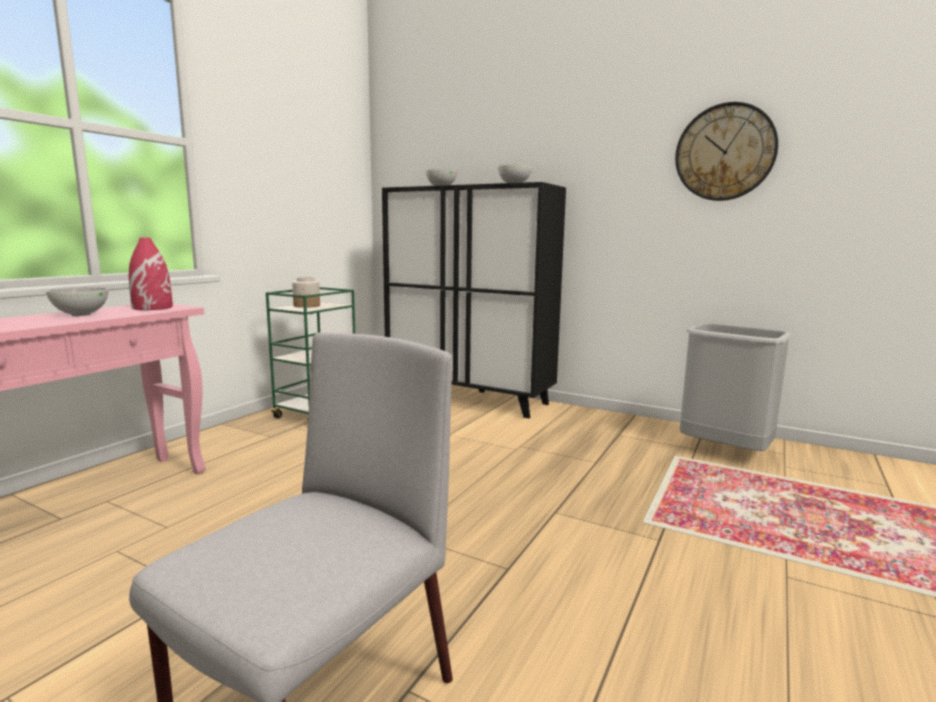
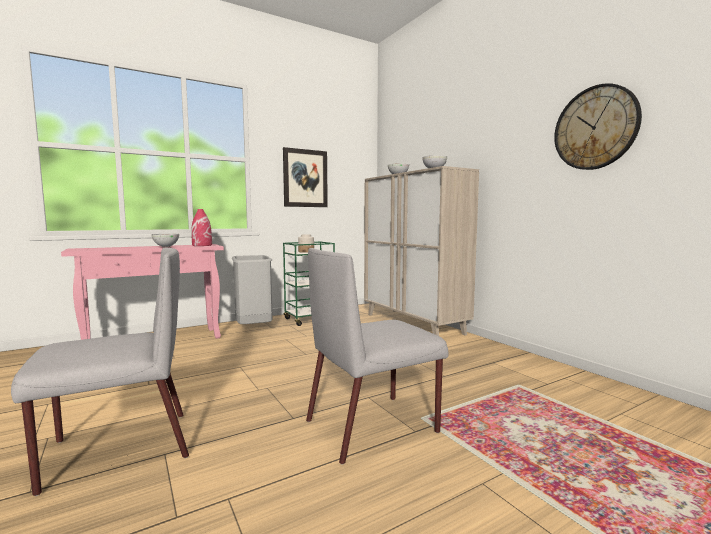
camera: 30 degrees right, 5 degrees down
black cabinet [382,182,566,418] -> beige cabinet [364,166,479,336]
grey trash can [680,323,792,451] -> grey trash can moved to [232,255,273,324]
none -> picture [283,147,328,207]
none -> grey chair [306,248,448,464]

